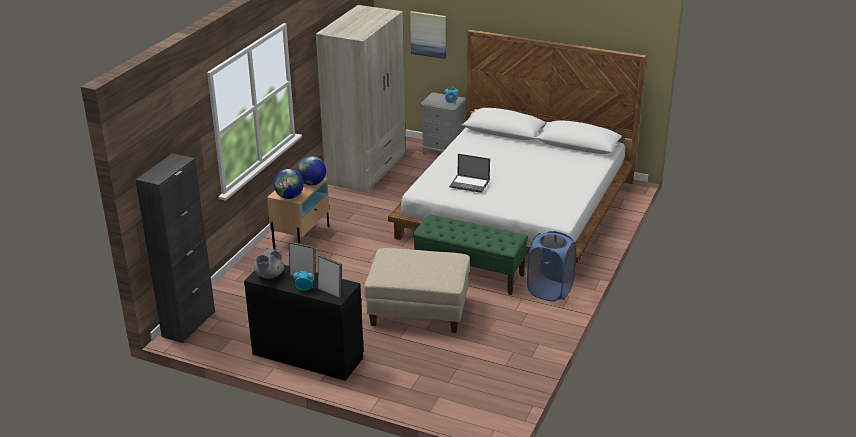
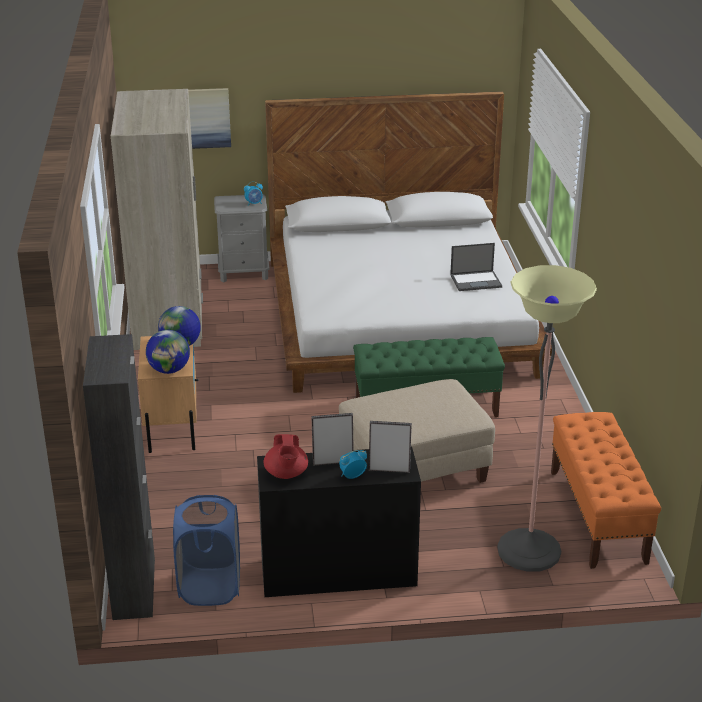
camera: 30 degrees left, 0 degrees up
grey teapot [254,248,284,279] -> red teapot [264,434,308,479]
laptop [449,154,490,193] -> laptop moved to [450,243,502,291]
blue laundry basket [527,231,576,302] -> blue laundry basket moved to [173,495,240,606]
none -> floor lamp [497,265,597,572]
none -> orange bench [551,412,661,569]

